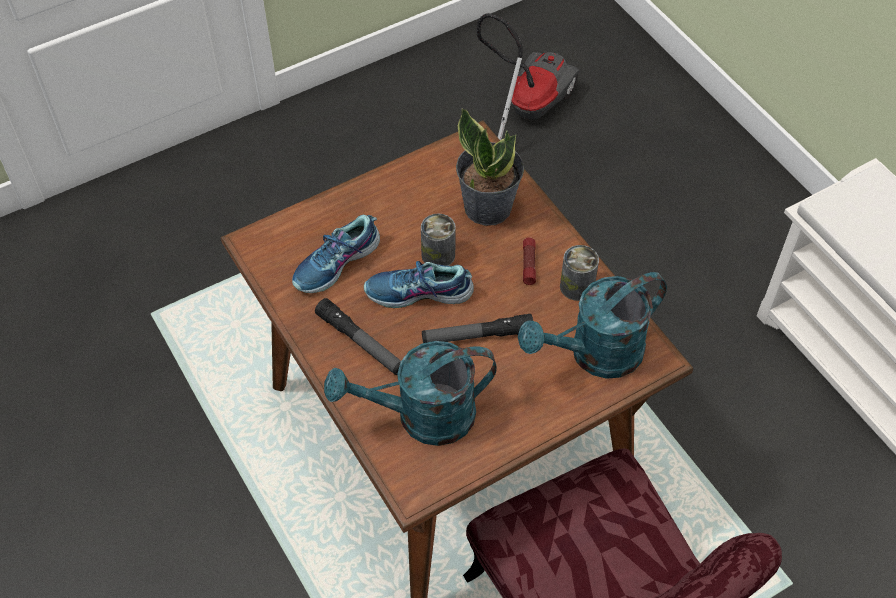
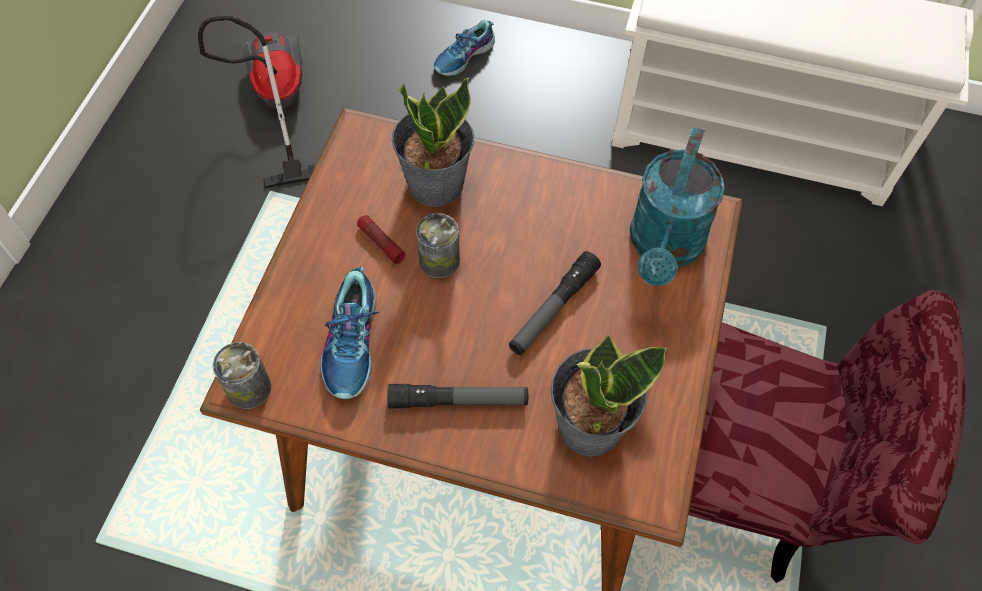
camera: 45 degrees left, 5 degrees up
turquoise watering can [324,341,497,446] -> potted plant [550,334,667,457]
shoe [364,261,474,308] -> shoe moved to [434,20,495,76]
flashlight [523,237,536,285] -> flashlight moved to [357,215,406,264]
can [560,245,599,301] -> can moved to [212,342,271,409]

